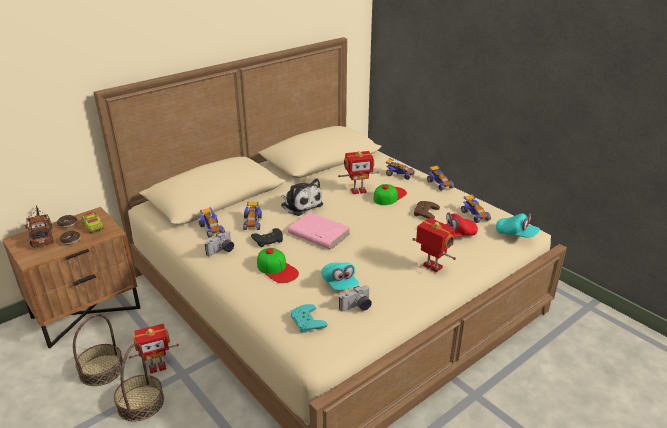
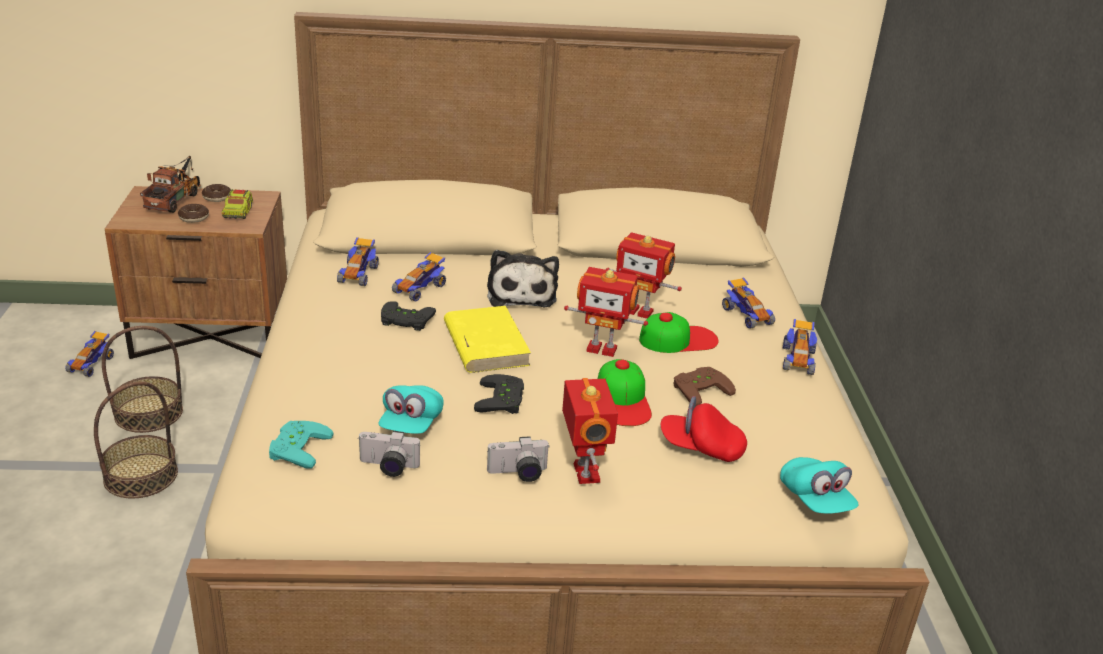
camera: 35 degrees right, 0 degrees up
toy robot [129,324,179,374] -> toy robot moved to [564,267,648,357]
camera [205,231,234,256] -> camera moved to [487,436,549,482]
cap [257,248,299,283] -> cap moved to [598,359,652,426]
pink book [288,212,350,250] -> yellow book [444,306,531,373]
toy car [461,194,491,223] -> toy car moved to [65,331,114,377]
none -> black game controller [474,374,524,414]

